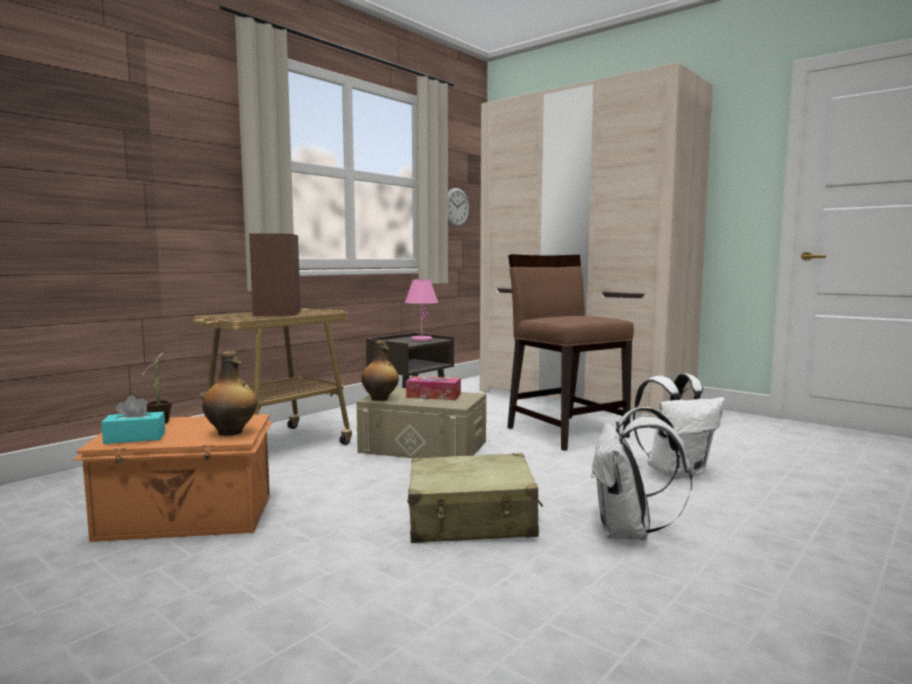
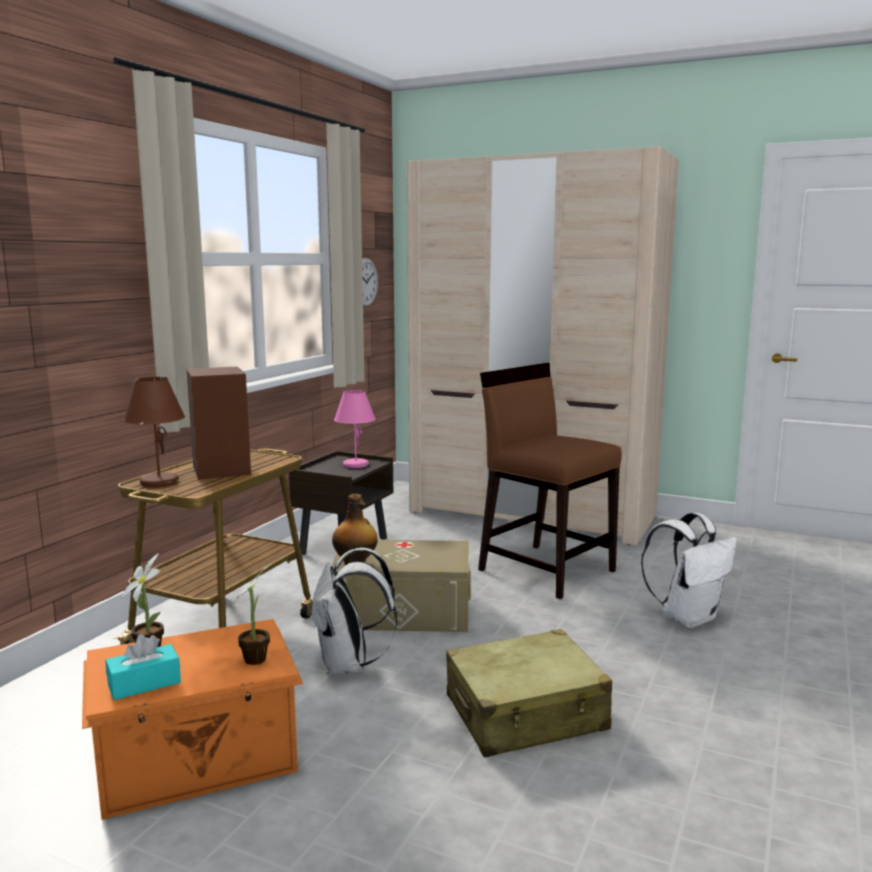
camera: 15 degrees left, 5 degrees up
bottle [202,351,257,436] -> potted plant [232,565,270,665]
tissue box [406,376,461,400] -> none
white backpack [591,407,692,540] -> white backpack moved to [310,548,397,675]
none -> brown table lamp [123,377,185,487]

